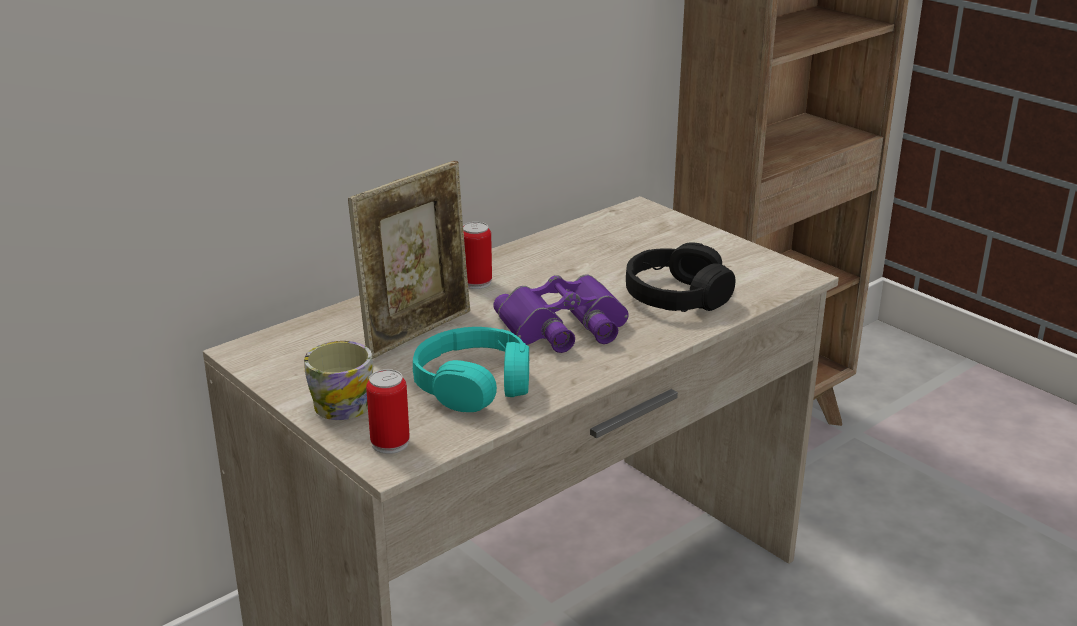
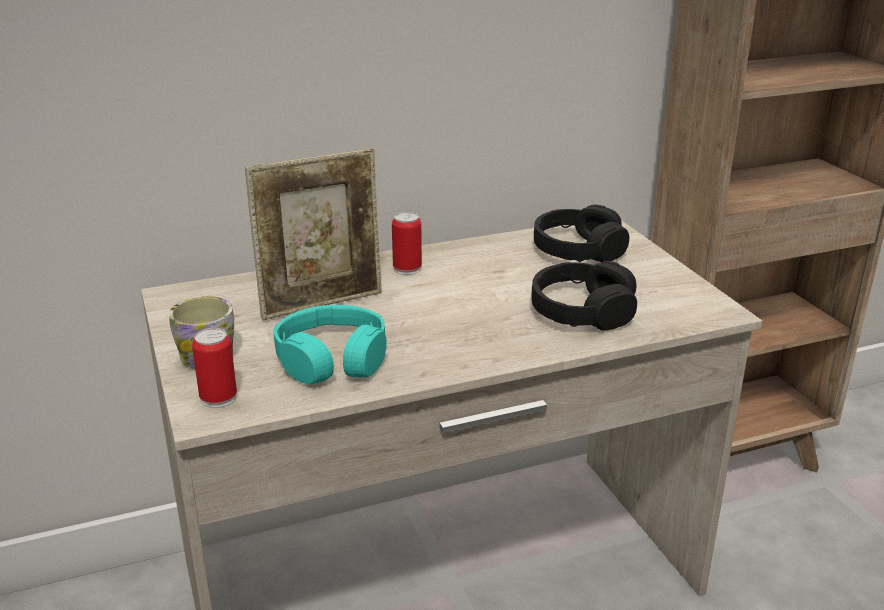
camera: 20 degrees right, 0 degrees up
purple binoculars [493,274,629,353] -> none
none -> black headphones [534,205,629,262]

